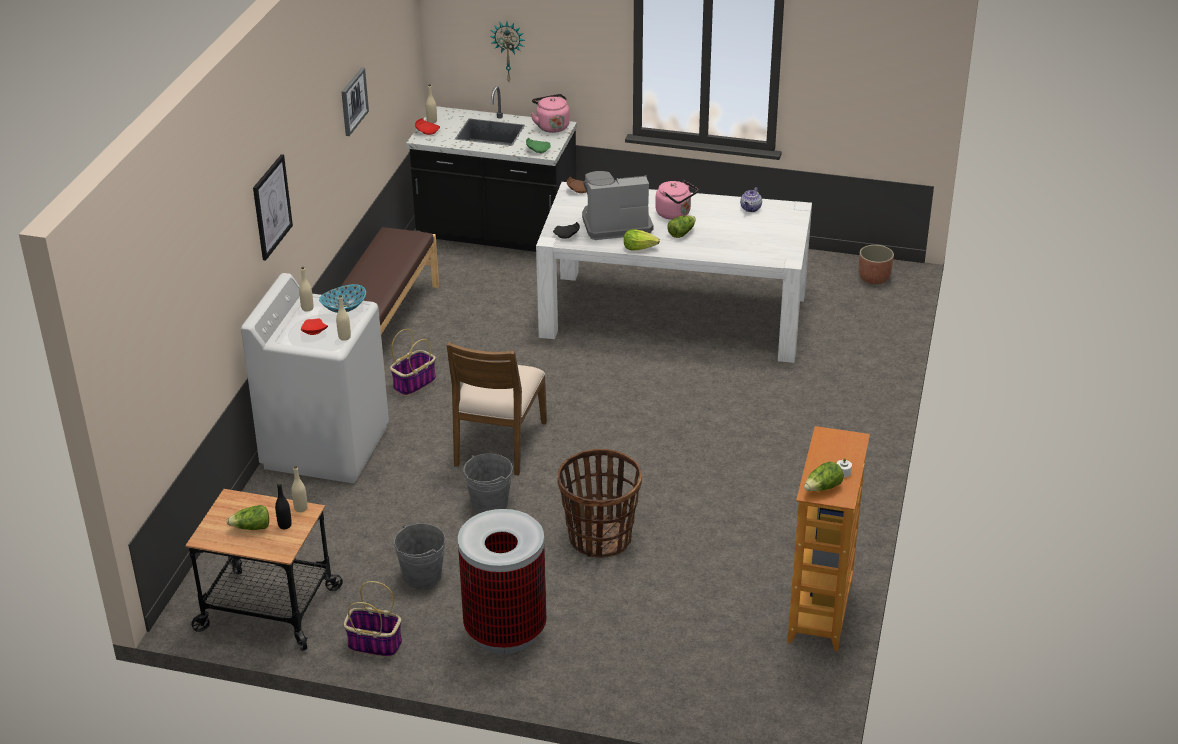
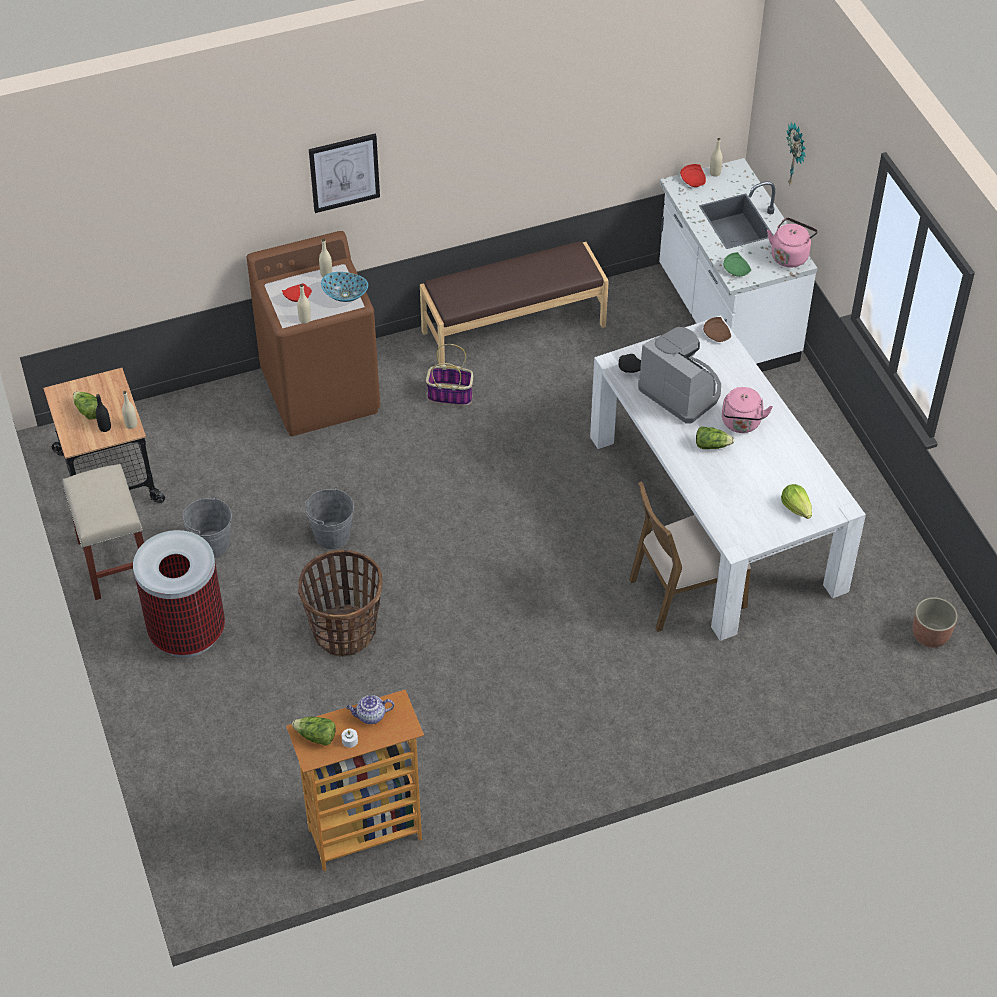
camera: 55 degrees right, 15 degrees up
white washing machine [241,273,389,483] -> brown washing machine [247,231,380,436]
picture [341,67,369,136] -> none
basket [344,581,402,657] -> beige stool [63,464,144,600]
black counter [406,86,577,252] -> white counter [659,158,818,372]
brown chair [447,342,547,476] -> brown chair moved to [629,481,751,632]
lettuce [624,229,660,250] -> lettuce moved to [781,484,812,519]
teapot [740,187,762,212] -> teapot moved to [346,695,394,724]

